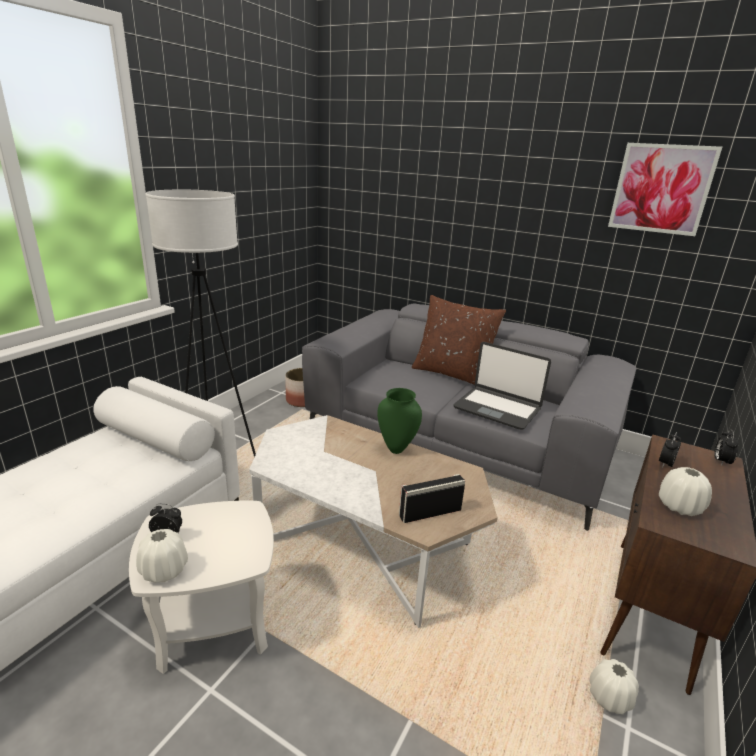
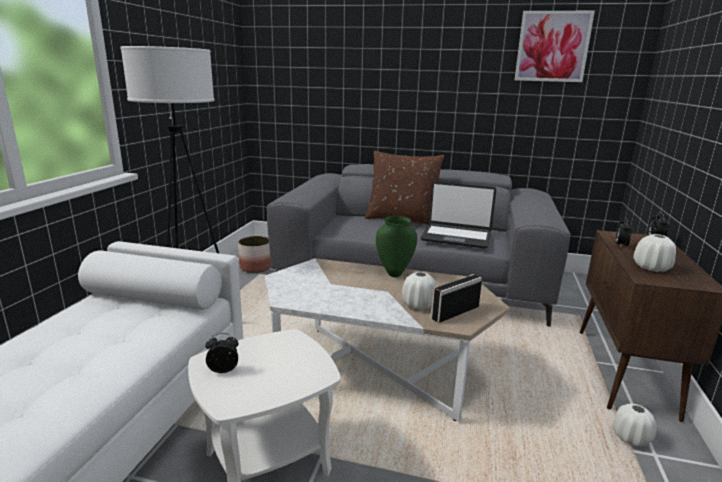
camera: 15 degrees left, 5 degrees down
white vase [136,529,188,583] -> white vase moved to [402,272,437,310]

